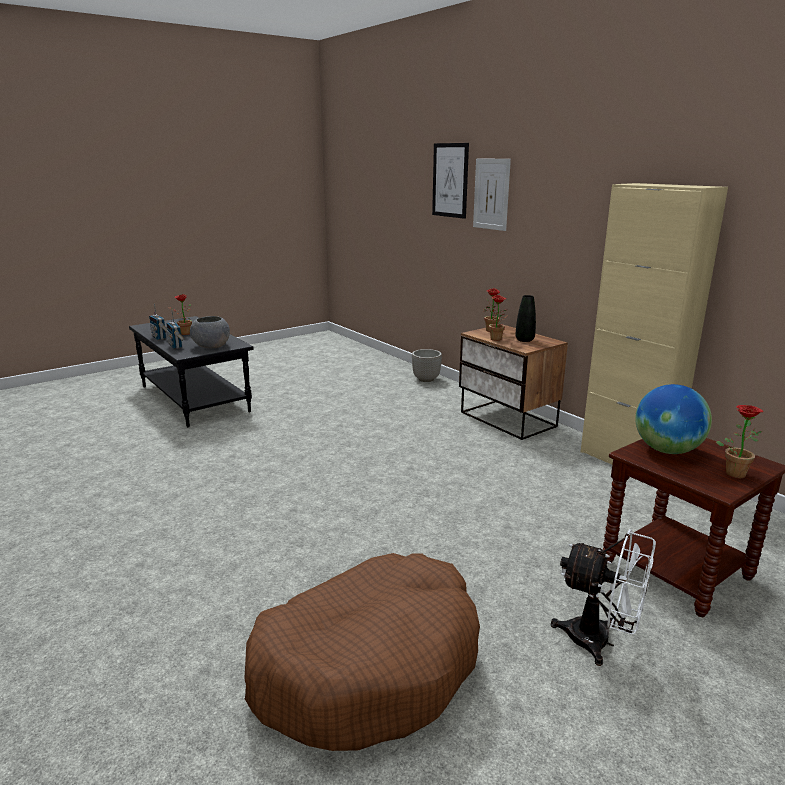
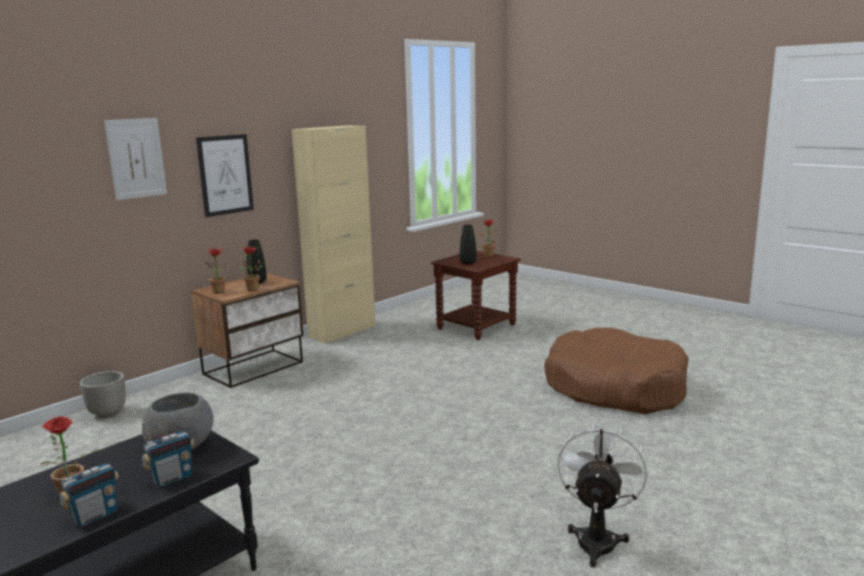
camera: 100 degrees left, 5 degrees down
picture [432,143,469,219] -> picture moved to [196,134,254,217]
white fan [551,529,656,666] -> white fan moved to [557,422,647,567]
globe [635,384,712,454] -> black vase [460,225,476,264]

